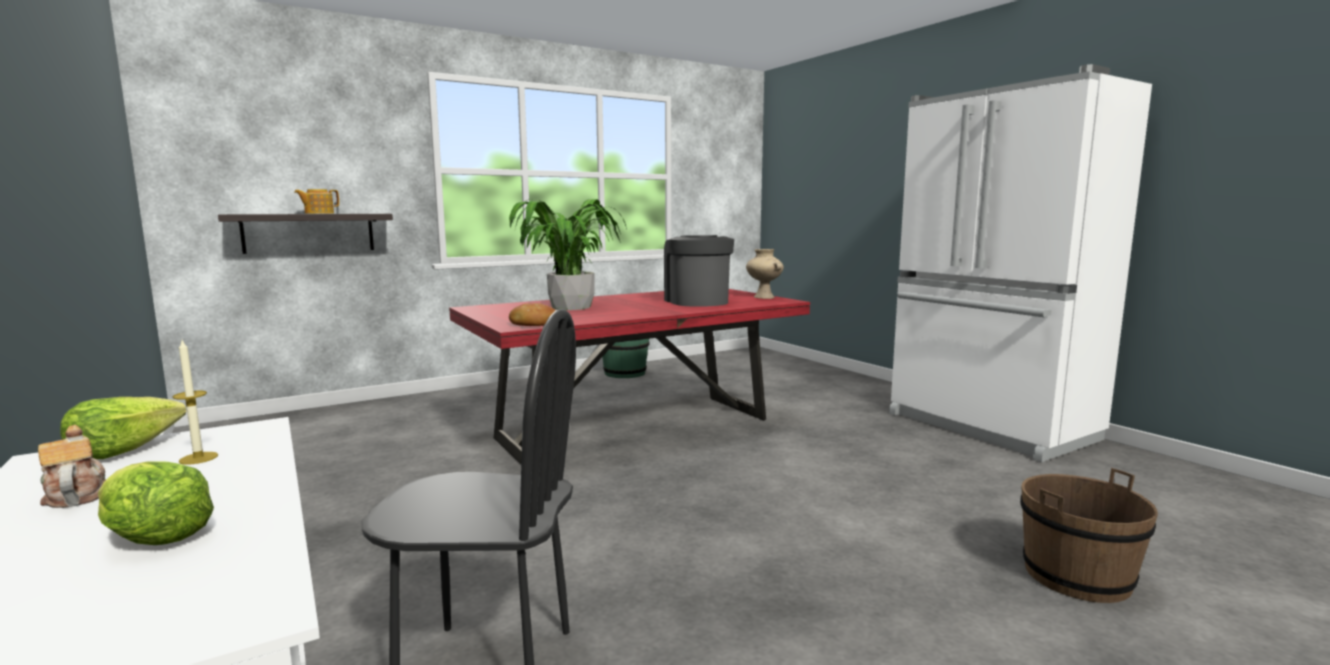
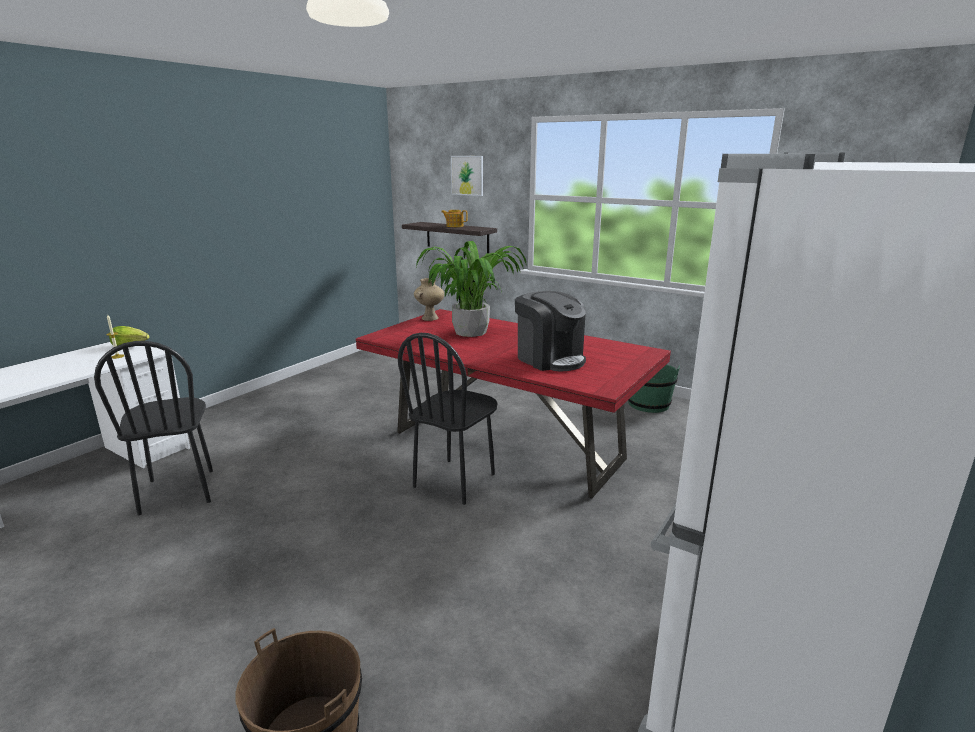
camera: 65 degrees right, 10 degrees up
teapot [38,425,106,508] -> none
lettuce [98,461,214,545] -> none
bread [509,303,555,326] -> none
coffee machine [664,235,734,307] -> coffee machine turned 90 degrees clockwise [515,291,586,371]
beige vase [746,249,784,299] -> beige vase moved to [414,278,444,321]
none -> black chair [398,333,498,505]
none -> picture [451,156,483,196]

